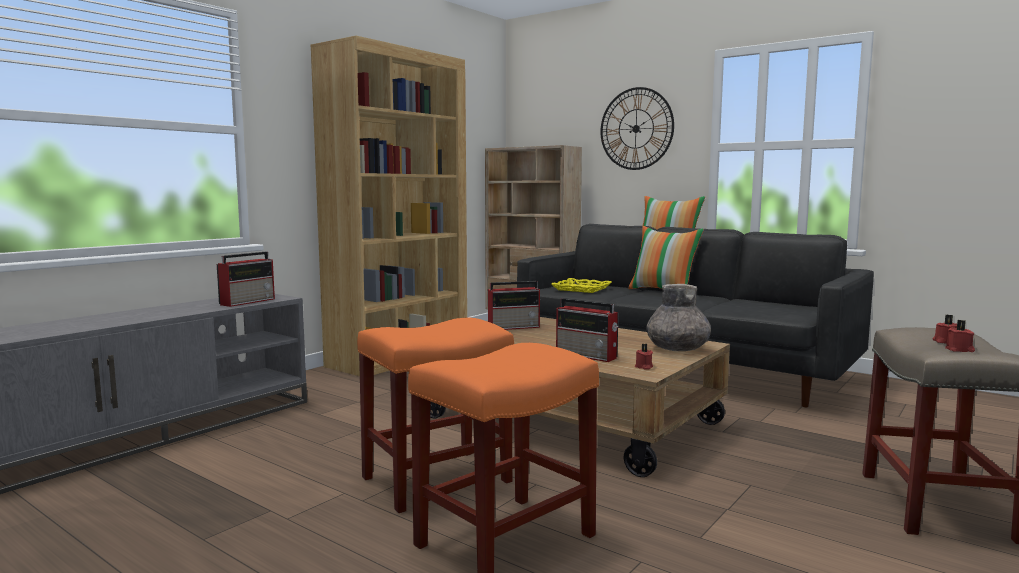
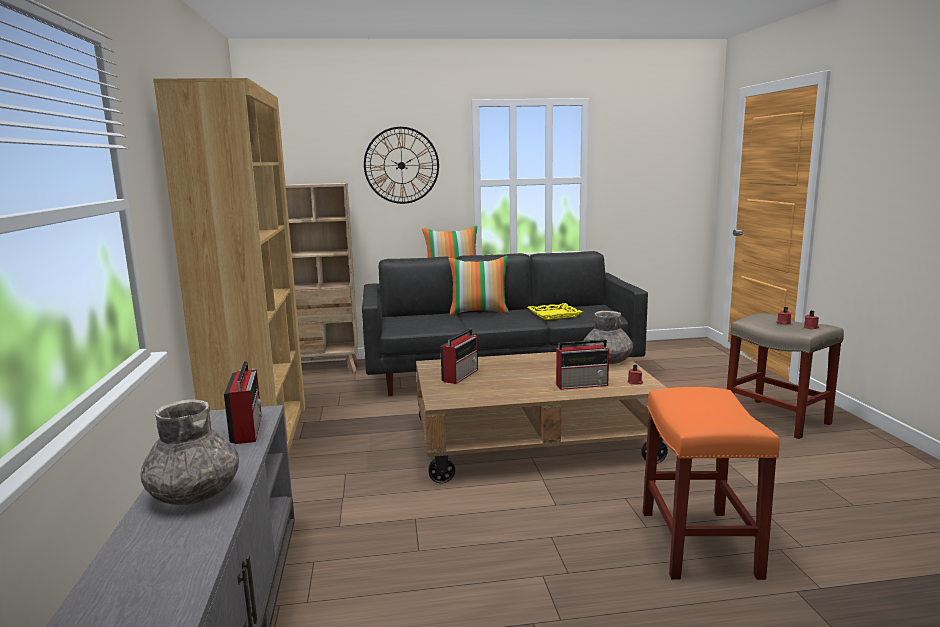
camera: 45 degrees left, 5 degrees up
orange stool [357,318,514,513] -> none
yellow tray [551,278,612,293] -> yellow tray moved to [528,303,582,320]
none -> grey vase [141,399,239,505]

